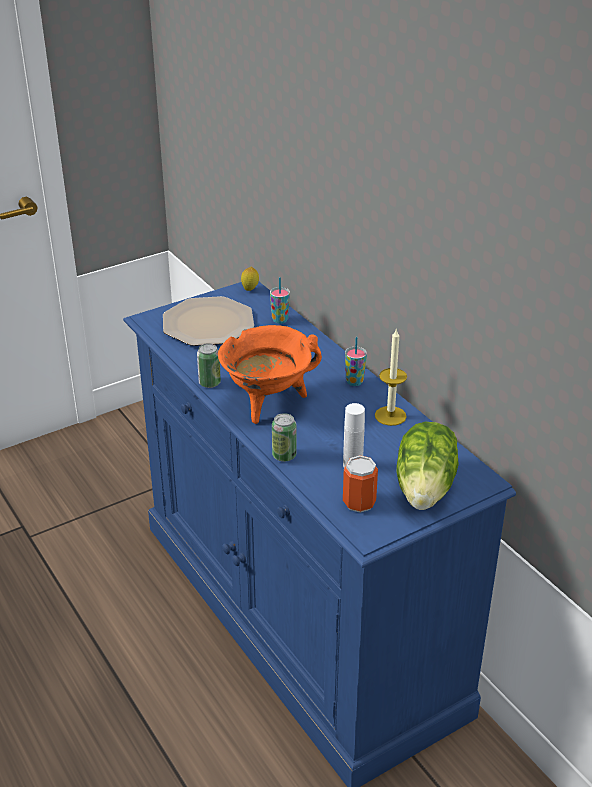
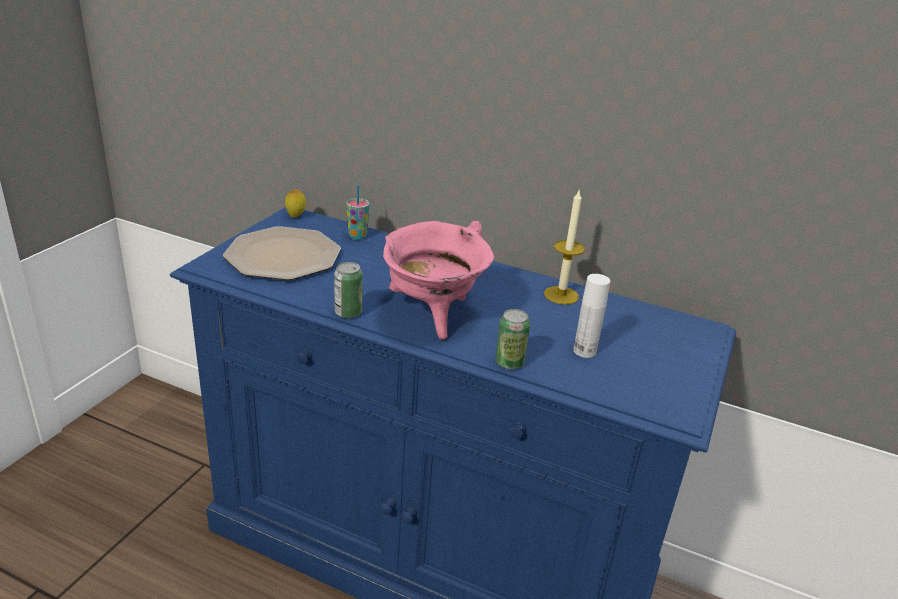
camera: 35 degrees left, 5 degrees down
orange cooking pot [218,325,322,424] -> pink cooking pot [383,221,494,340]
can [343,455,378,513] -> none
cup [345,337,367,386] -> none
lettuce [396,422,459,510] -> none

